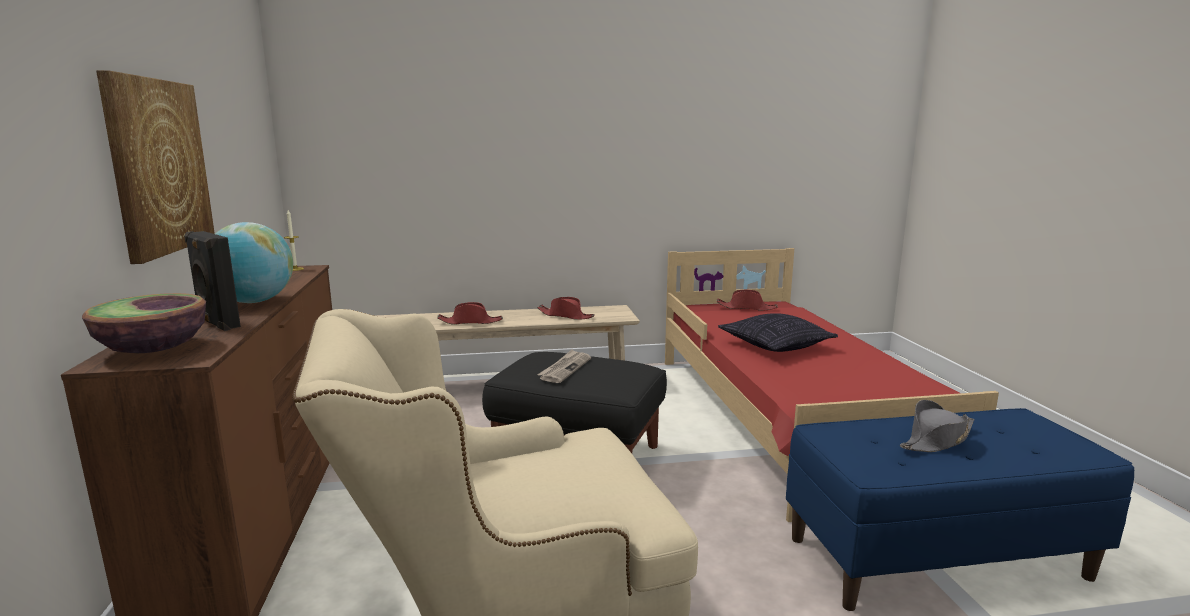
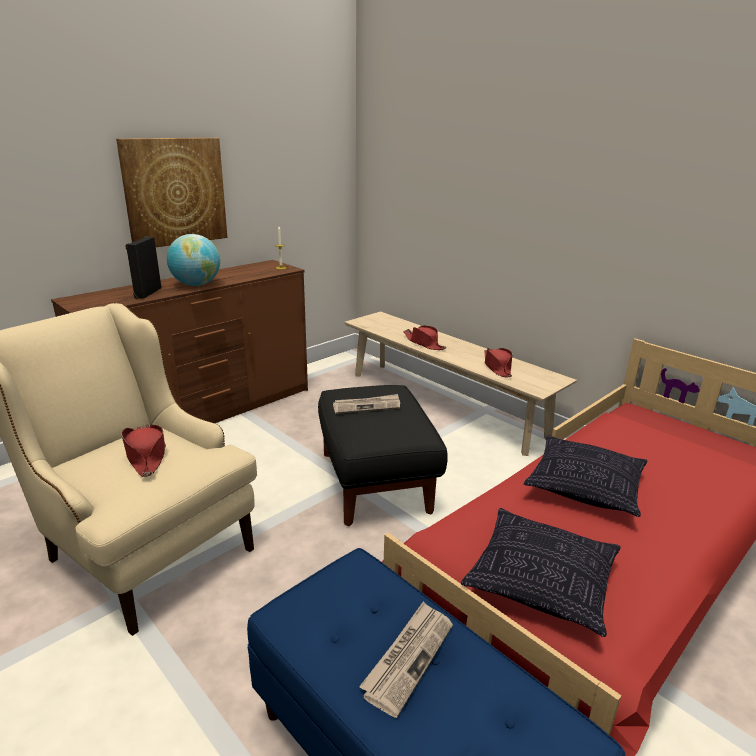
camera: 55 degrees right, 10 degrees up
bowl [82,293,206,353] -> none
red hat [716,290,778,311] -> red hat moved to [121,424,166,477]
grey hat [900,400,974,452] -> newspaper [359,601,453,718]
none -> pillow [461,508,621,637]

